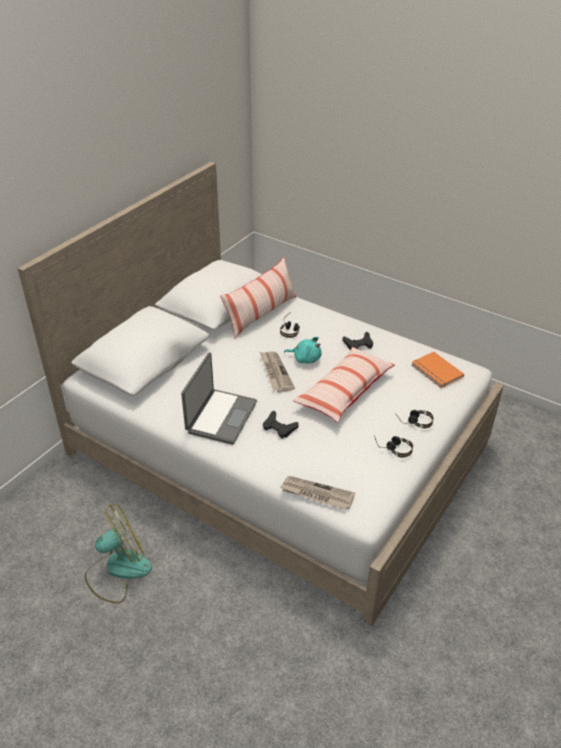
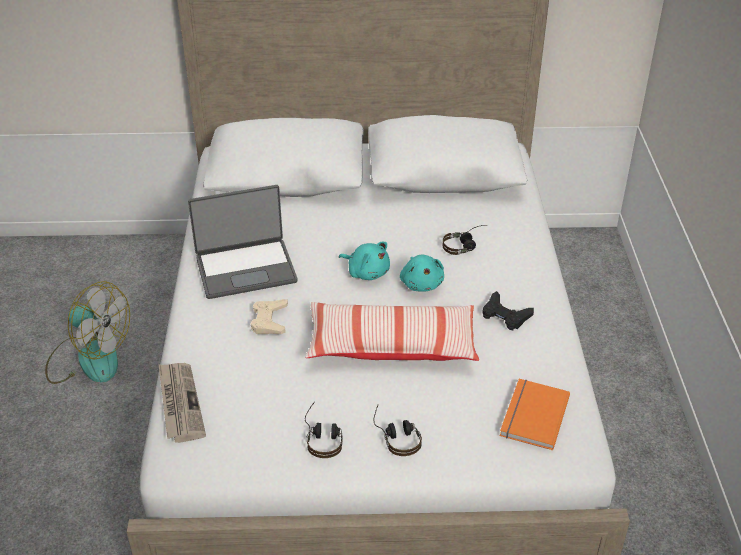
camera: 55 degrees right, 0 degrees up
pillow [220,257,296,339] -> none
newspaper [260,351,295,392] -> turquoise plush toy [339,242,390,280]
black game controller [263,411,299,439] -> beige game controller [251,299,288,334]

